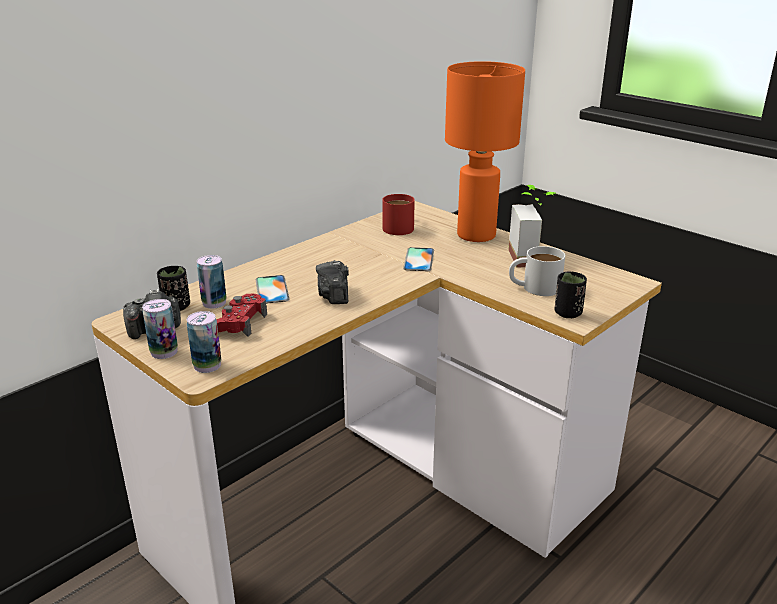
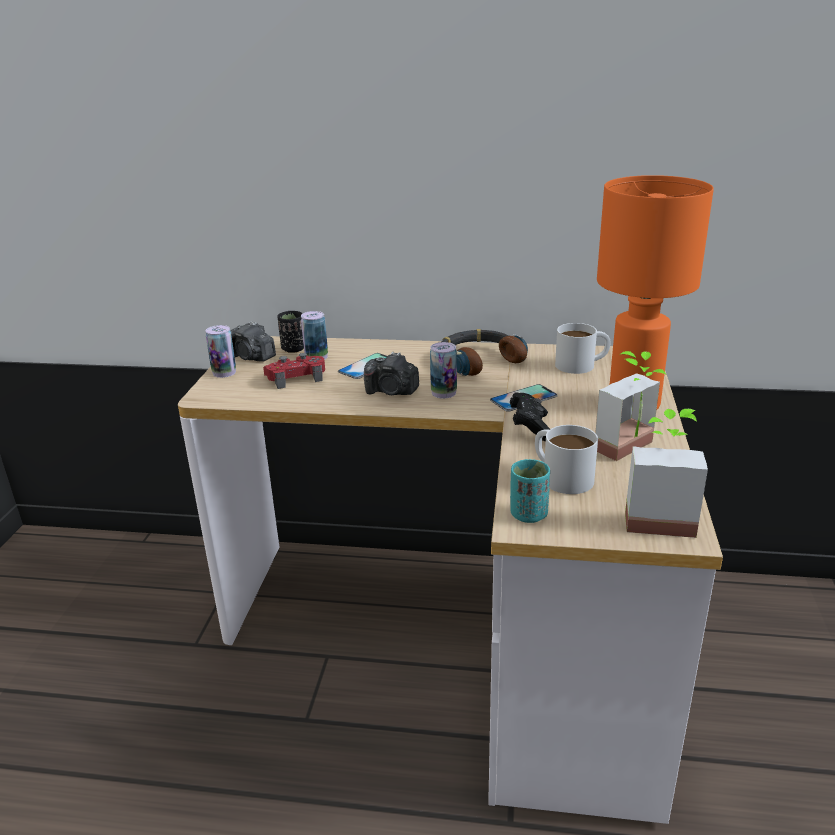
camera: 55 degrees right, 0 degrees up
can [187,311,221,373] -> can moved to [430,342,457,399]
camera [316,260,349,304] -> camera turned 120 degrees counterclockwise [364,352,419,395]
red mug [382,194,415,235] -> white mug [555,323,611,374]
black cup [555,271,587,318] -> turquoise cup [510,459,550,523]
none -> headphones [441,329,528,376]
none -> black game controller [510,392,550,441]
none -> potted plant [625,409,708,538]

